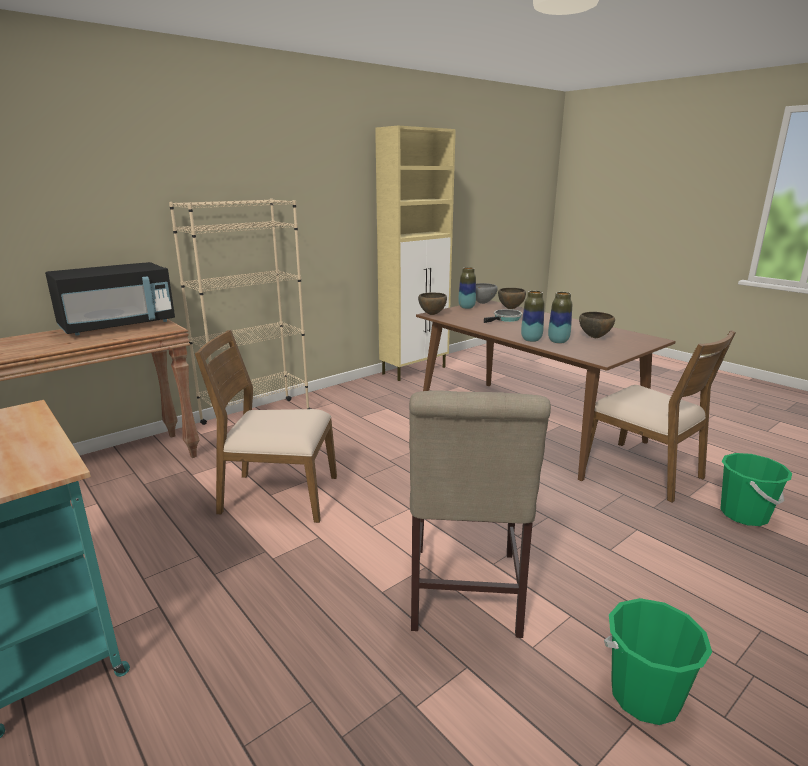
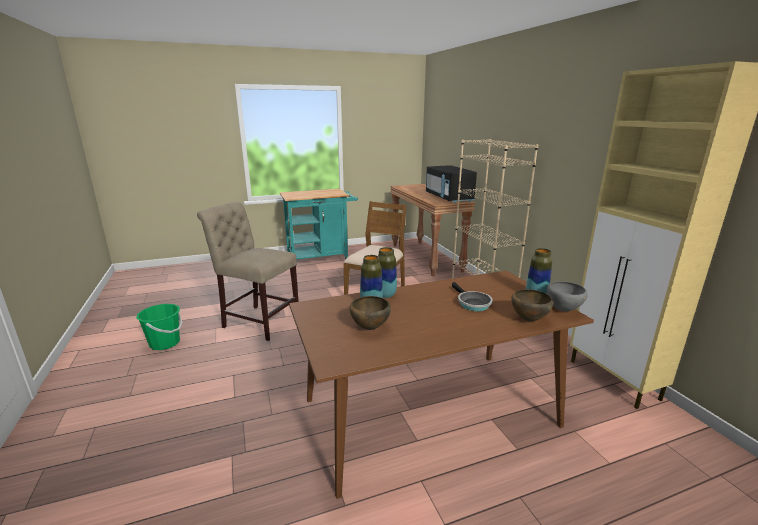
camera: 110 degrees right, 0 degrees up
brown bowl [418,293,447,315] -> none
brown chair [586,330,736,503] -> none
green bucket [720,453,792,526] -> none

